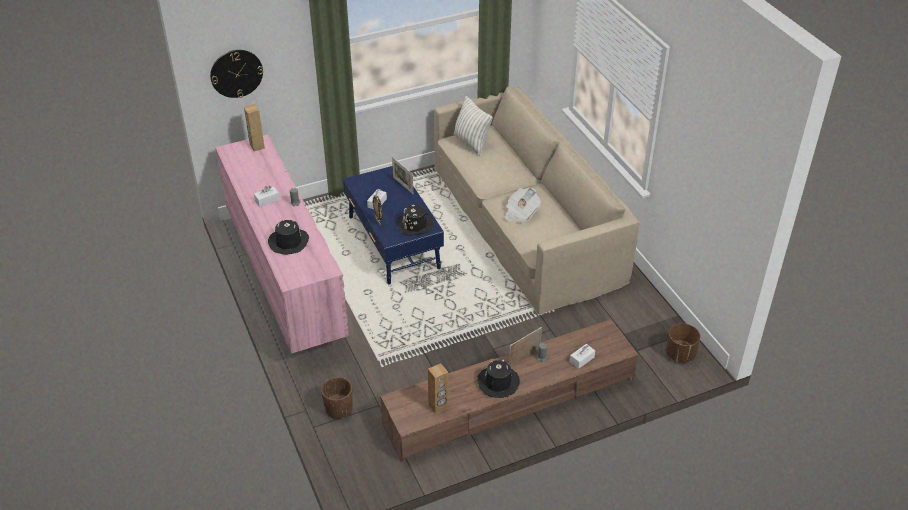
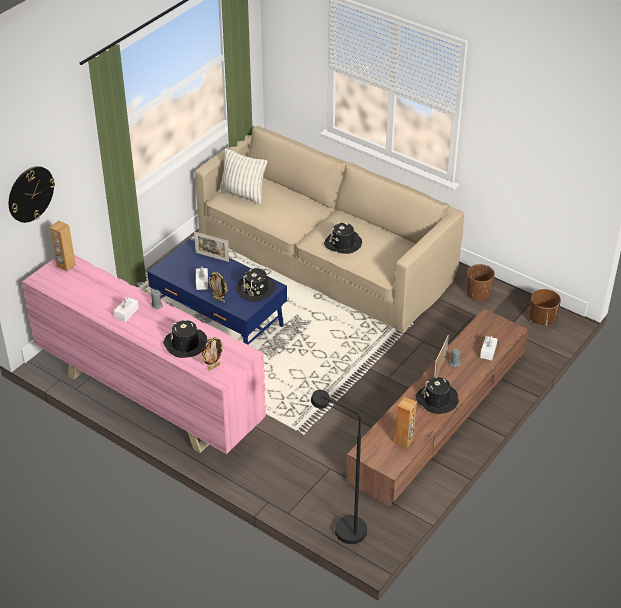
camera: 30 degrees left, 0 degrees up
brown planter [321,377,353,419] -> brown planter moved to [467,264,495,302]
newspaper [505,188,541,223] -> black hat [324,223,362,254]
none -> picture frame [202,337,224,371]
none -> black floor lamp [311,390,367,544]

